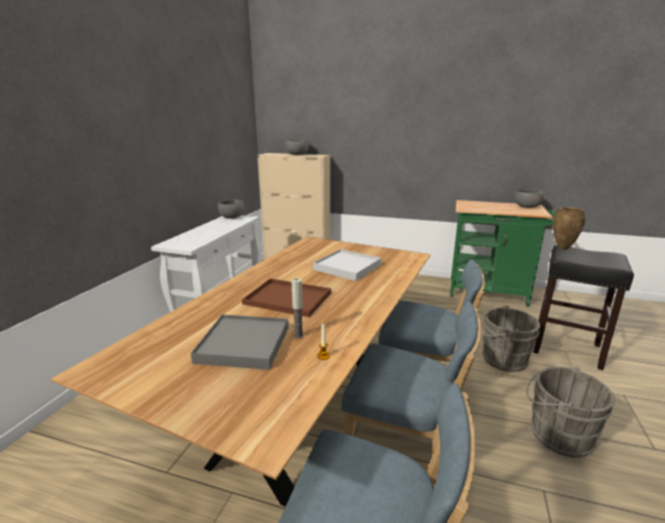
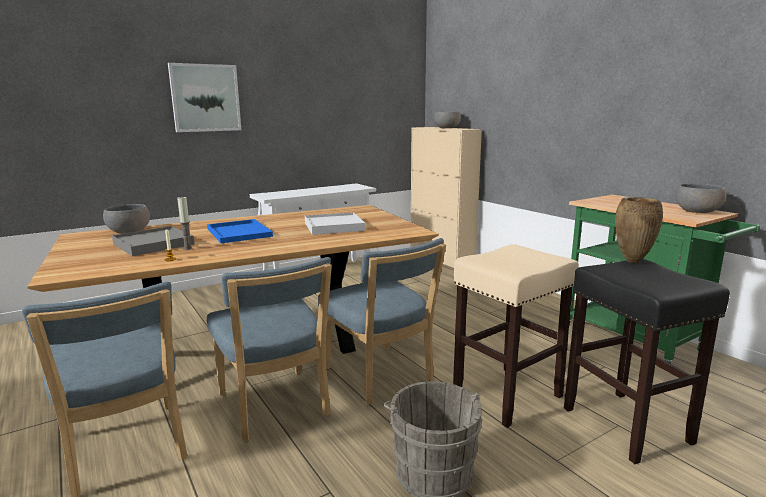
camera: 40 degrees right, 5 degrees down
grey bowl [218,200,245,219] -> grey bowl moved to [103,204,150,234]
brown tray [242,279,331,317] -> blue tray [207,219,273,243]
grey bucket [480,305,540,372] -> beige stool [453,244,579,428]
none -> picture [168,63,241,132]

